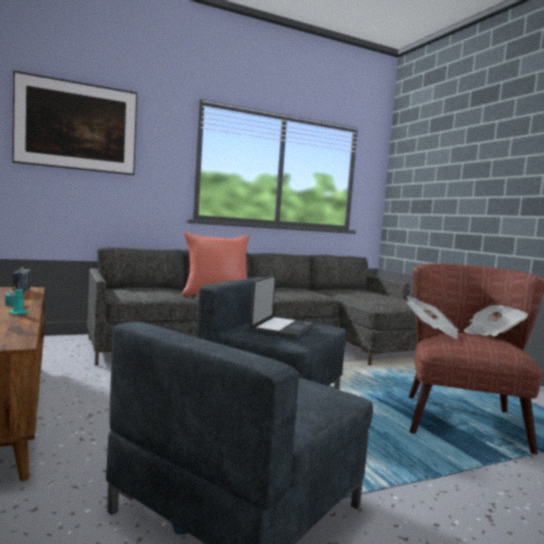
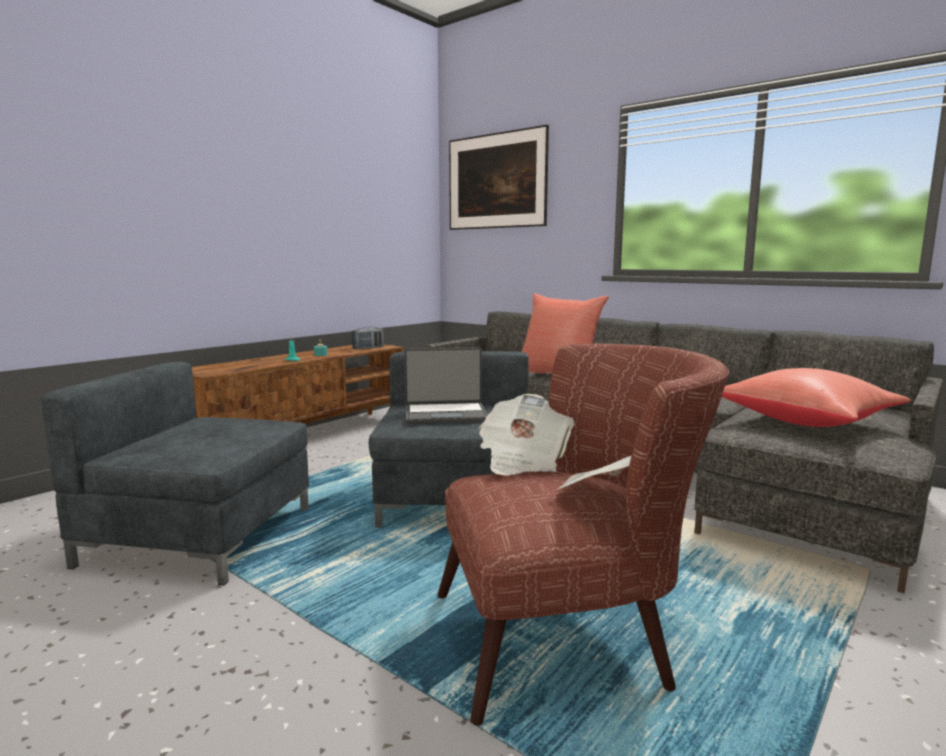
camera: 65 degrees right, 5 degrees up
none -> red pillow [722,368,911,427]

